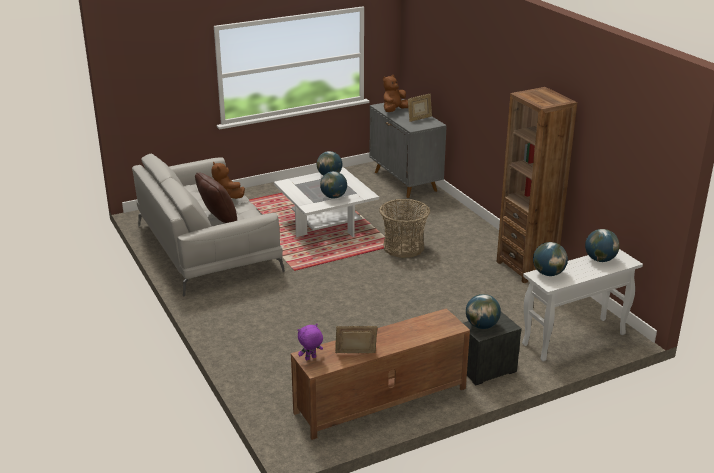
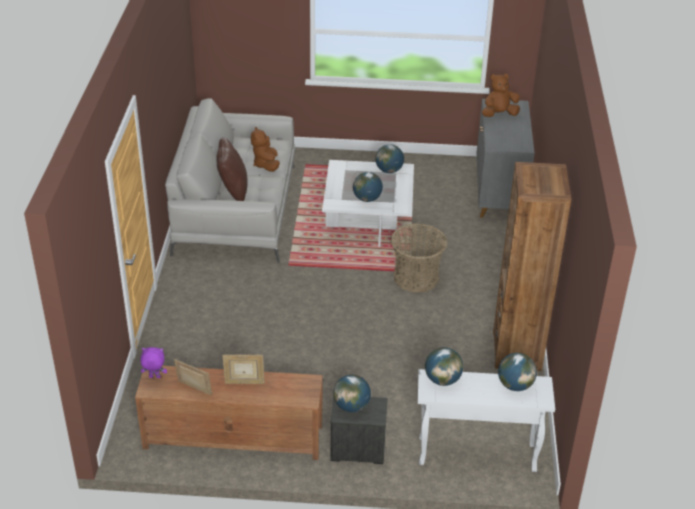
camera: 30 degrees right, 10 degrees up
picture frame [408,94,432,122] -> picture frame moved to [222,355,265,384]

